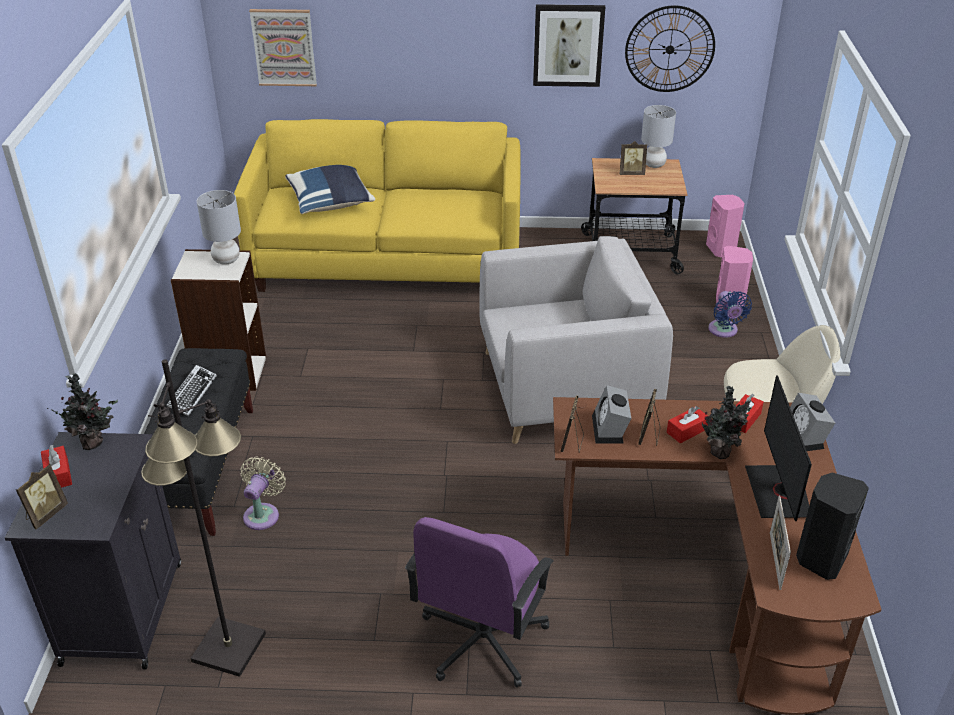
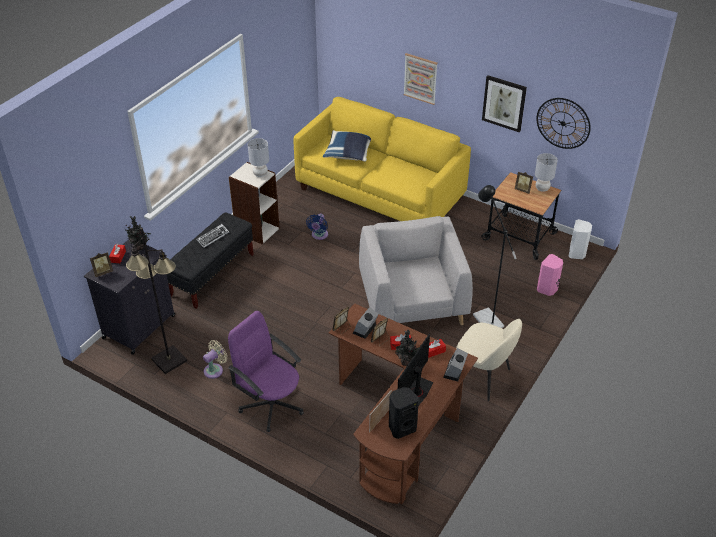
camera: 30 degrees right, 5 degrees up
beige fan [240,457,286,530] -> beige fan moved to [203,340,227,379]
picture [249,9,317,86] -> picture moved to [403,53,438,105]
purple office chair [405,517,554,687] -> purple office chair turned 75 degrees clockwise [228,311,304,432]
grey armchair [479,236,673,444] -> grey armchair turned 120 degrees counterclockwise [359,216,473,325]
pink speaker [706,195,745,257] -> white speaker [569,219,592,259]
blue fan [709,291,752,338] -> blue fan moved to [306,213,328,240]
none -> black floor lamp [473,185,517,328]

